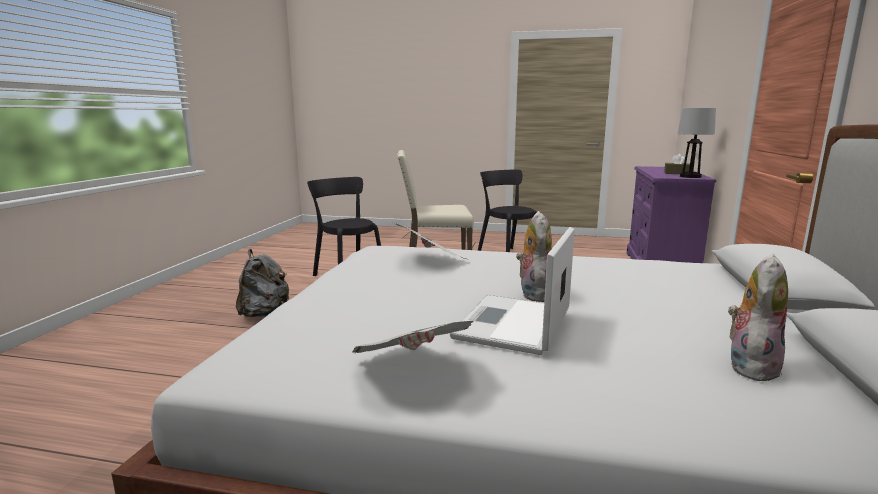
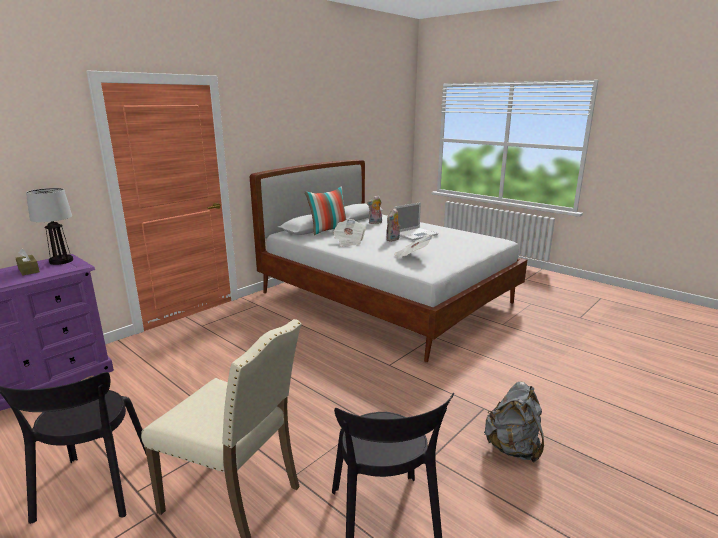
camera: 150 degrees left, 5 degrees up
newspaper [352,321,474,353] -> newspaper moved to [333,219,366,247]
none -> pillow [305,186,347,235]

